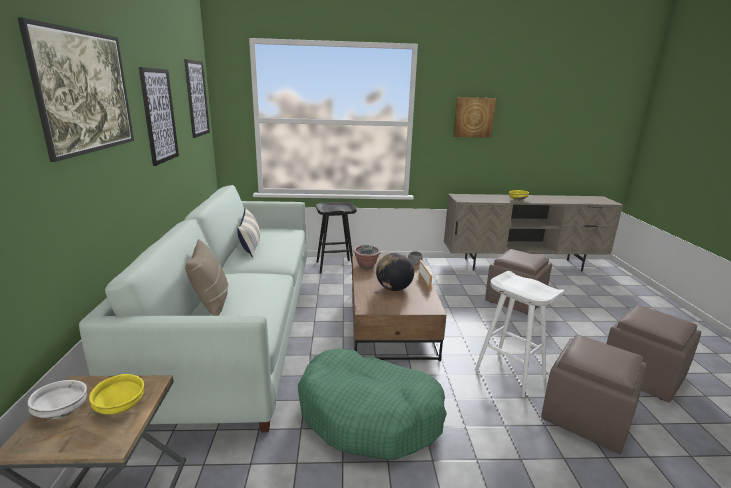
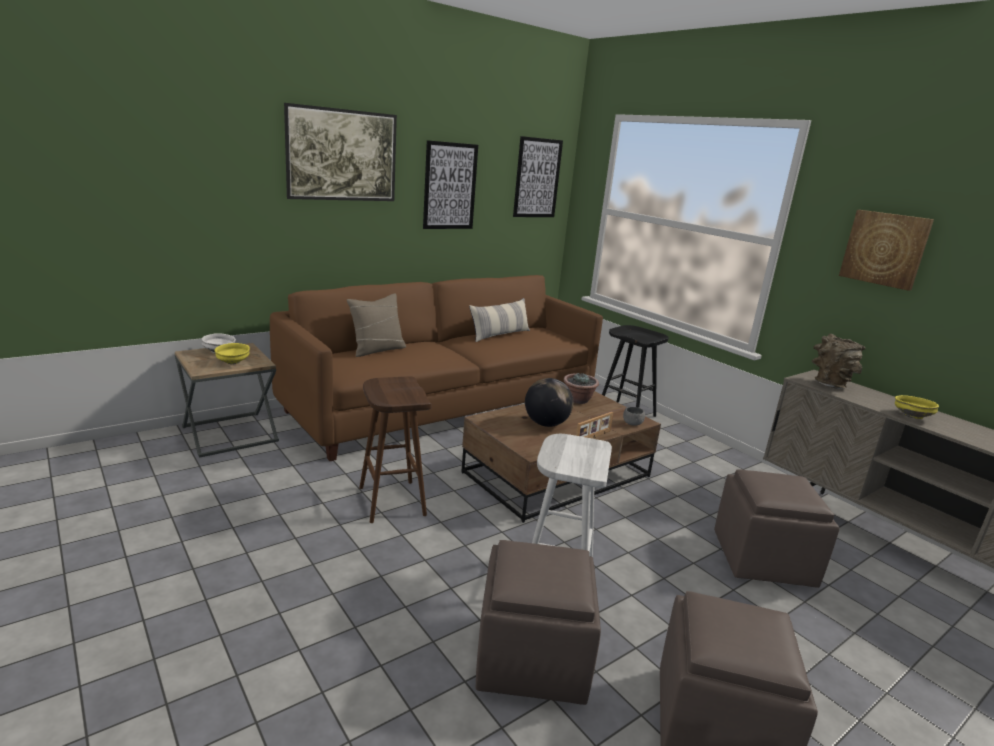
camera: 55 degrees right, 0 degrees up
white sofa [79,185,307,432] -> brown sofa [270,275,603,461]
green dog bed [298,348,447,460] -> brown stool [359,376,432,523]
none -> brown vase [812,334,866,389]

